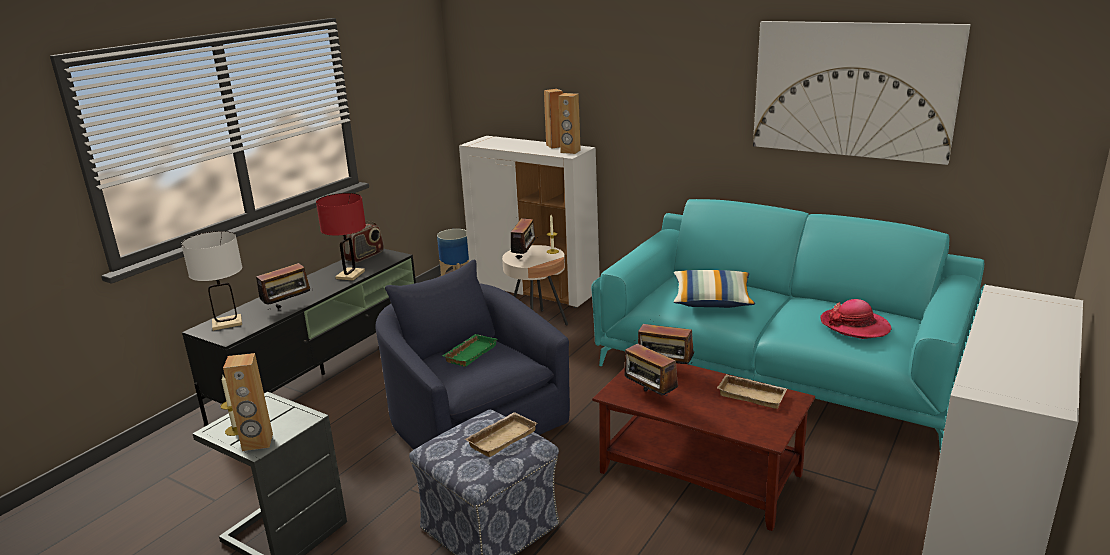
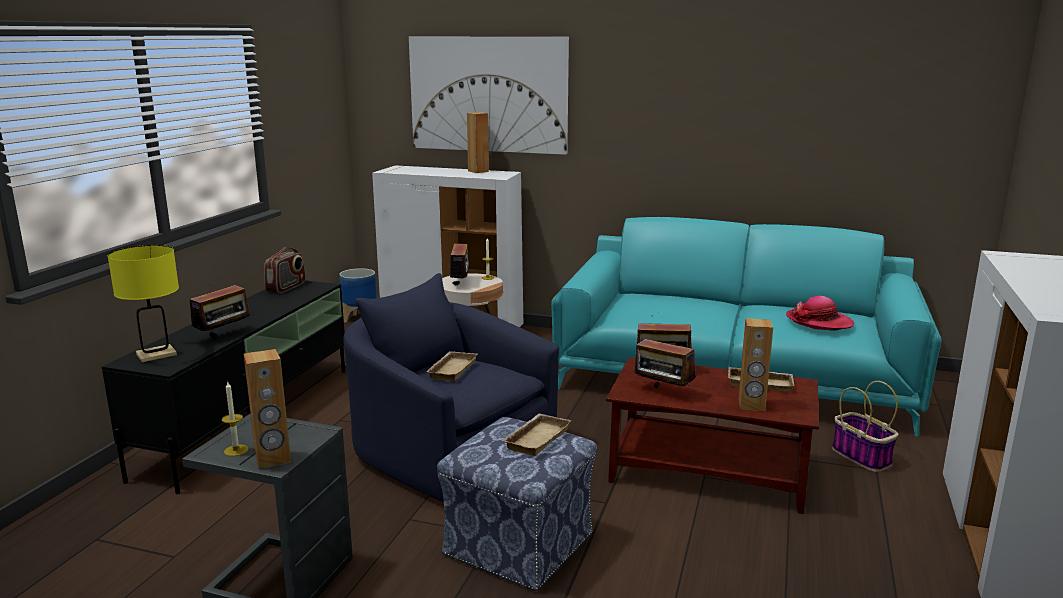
camera: 15 degrees left, 5 degrees down
white table lamp [181,231,242,331] -> yellow table lamp [108,245,179,362]
red table lamp [316,193,366,281] -> none
green tray [442,334,498,367] -> beige tray [426,351,477,381]
brown speaker [558,93,581,154] -> brown speaker moved to [739,318,773,411]
pillow [674,270,755,308] -> none
picture [753,21,971,165] -> picture moved to [409,37,569,155]
none -> basket [832,381,898,472]

